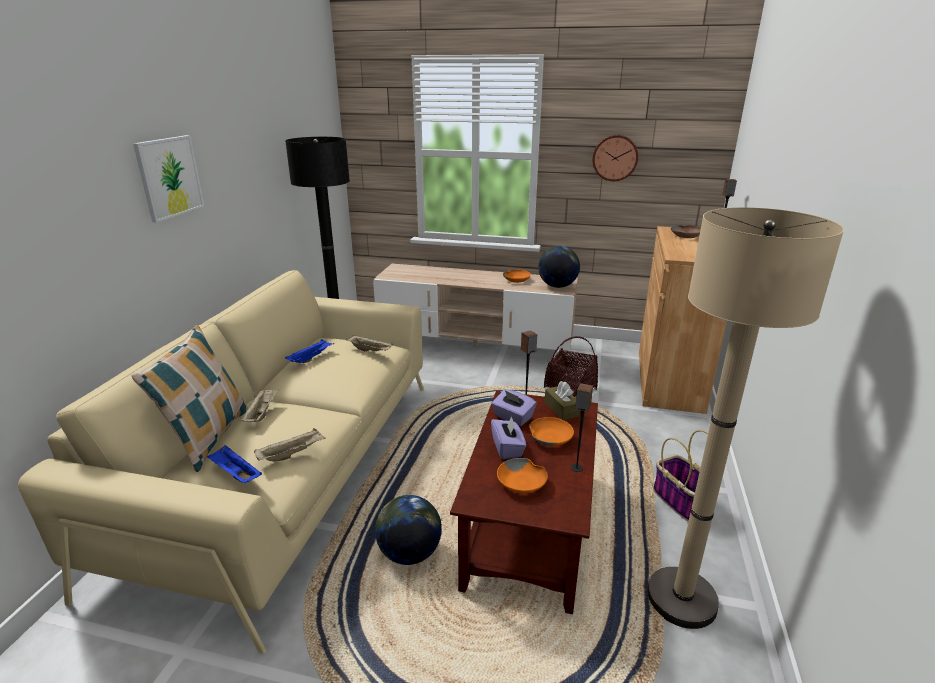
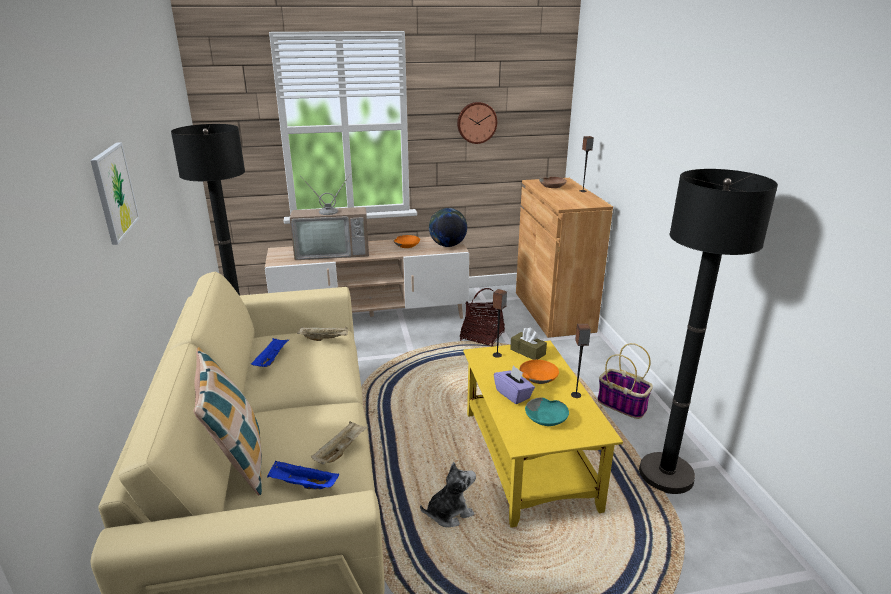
camera: 25 degrees left, 0 degrees up
beige tray [241,389,279,422] -> none
globe [375,495,442,565] -> plush toy [420,462,476,527]
brown coffee table [450,391,598,614] -> yellow coffee table [463,341,623,528]
purple tissue box [492,390,536,426] -> none
orange bowl [497,458,548,493] -> turquoise bowl [525,397,569,426]
beige floor lamp [647,207,844,629] -> black floor lamp [639,169,778,494]
none -> television [290,175,369,260]

